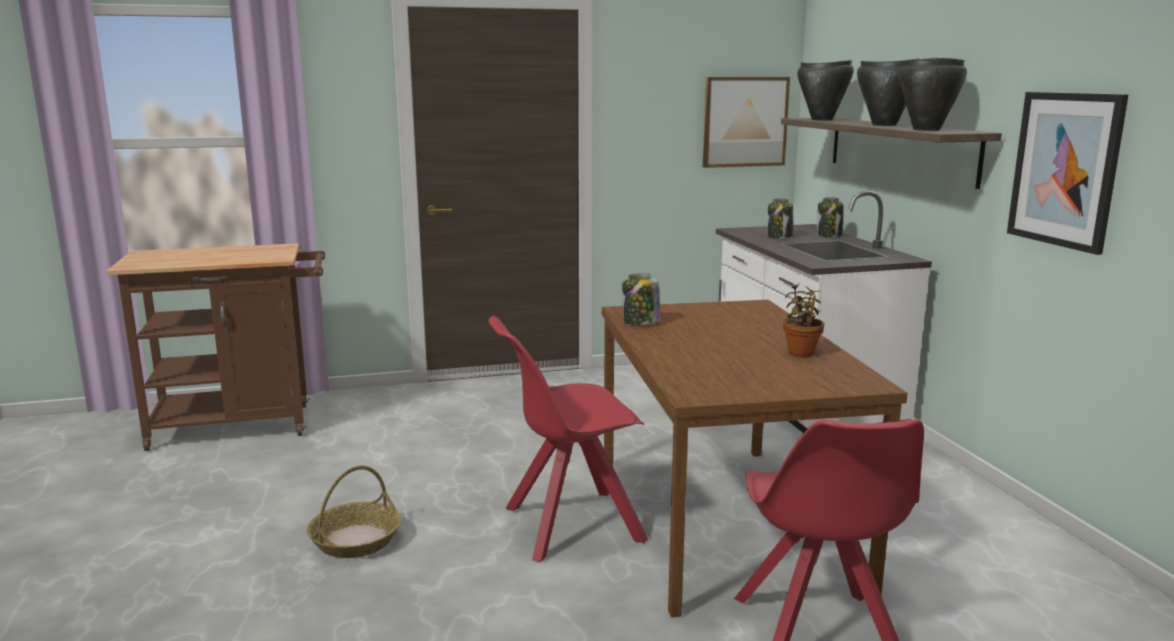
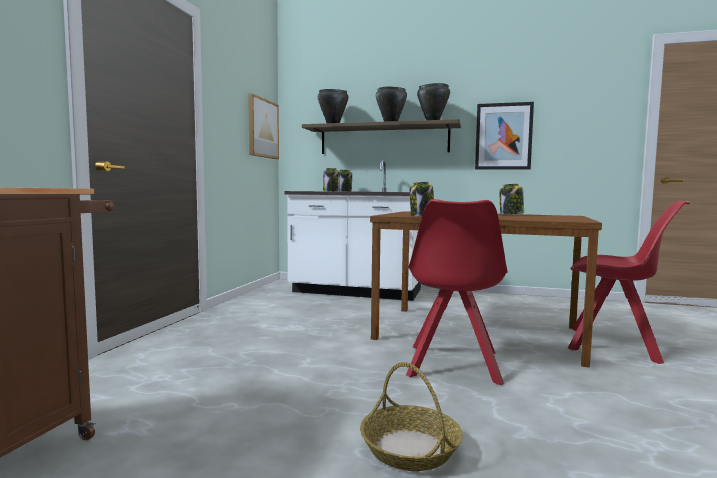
camera: 60 degrees left, 10 degrees down
potted plant [783,283,825,357] -> jar [499,184,524,215]

